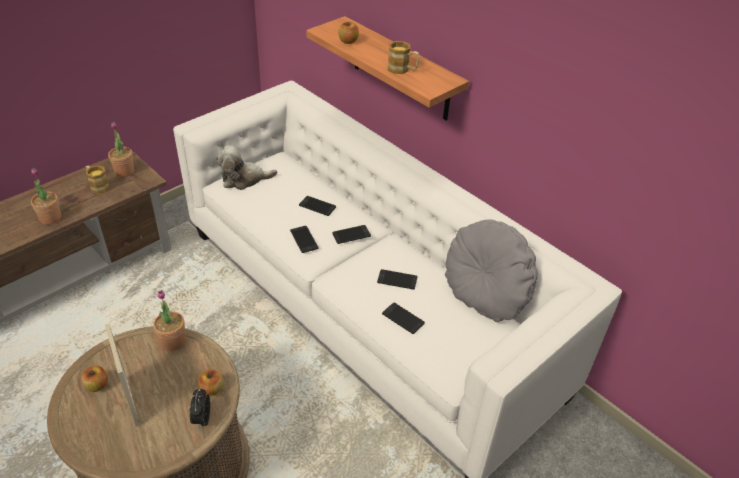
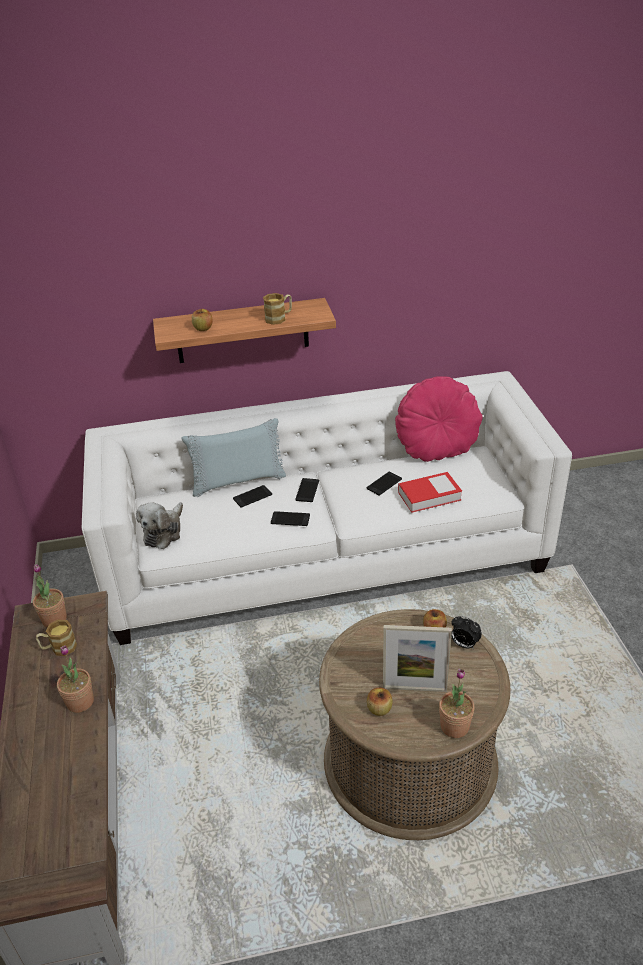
camera: 55 degrees left, 5 degrees down
potted plant [153,290,185,351] -> potted plant moved to [439,669,475,738]
phone [382,303,425,334] -> book [398,472,462,513]
grey pillow [445,219,538,322] -> pink pillow [395,376,483,462]
none -> blue pillow [181,418,286,497]

